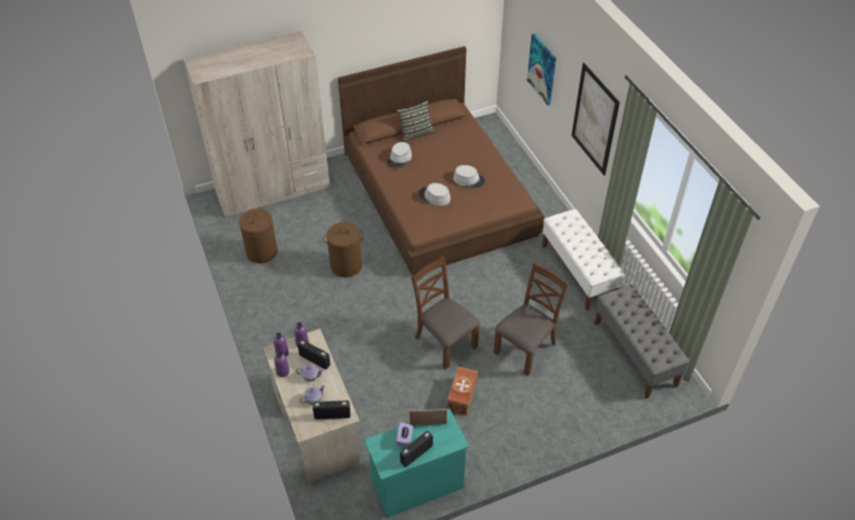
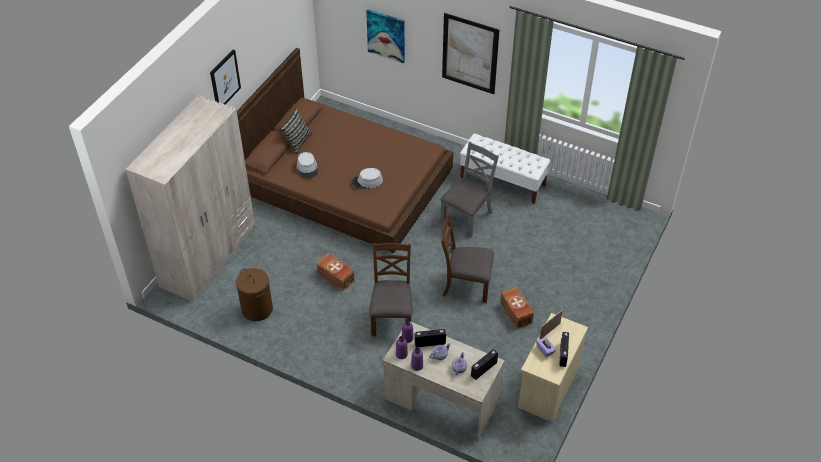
camera: 40 degrees left, 0 degrees up
brown laundry basket [323,222,364,278] -> brown storage box [317,253,355,291]
turquoise dresser [364,409,469,518] -> beige dresser [518,313,588,422]
grey hat [453,165,485,188] -> none
brown chair [493,262,569,376] -> brown chair moved to [369,243,413,336]
grey bench [594,285,690,399] -> none
none -> picture [210,49,241,104]
none -> grey chair [440,142,499,238]

